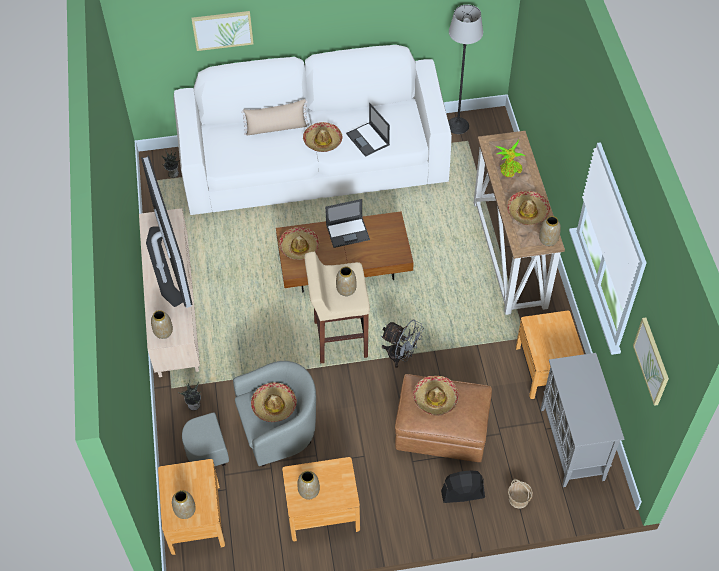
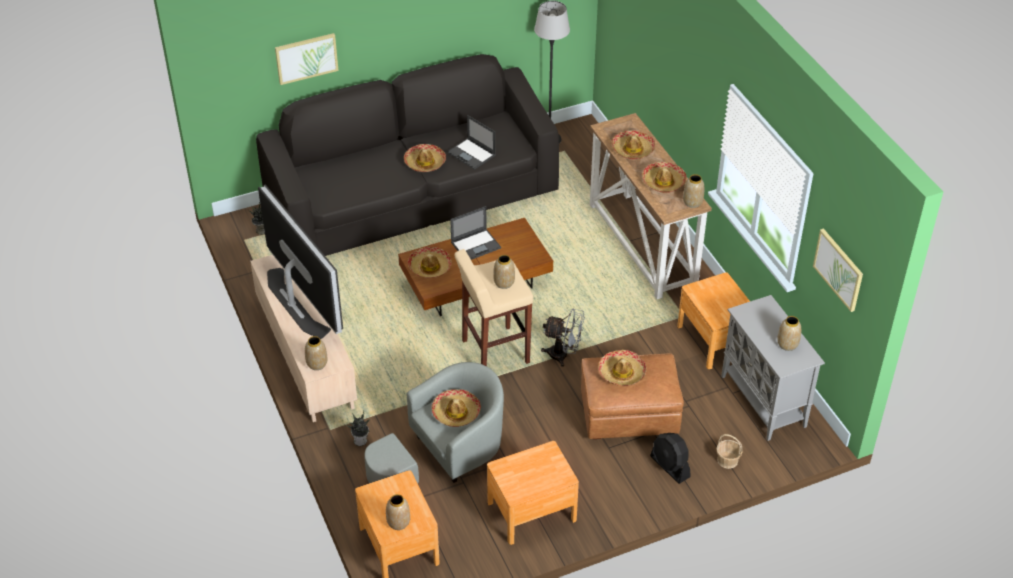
camera: 15 degrees left, 10 degrees down
white sofa [174,45,452,215] -> black sofa [256,54,559,256]
beige pillow [241,99,309,135] -> none
vase [297,471,320,499] -> vase moved to [777,316,801,351]
black fan [441,470,485,503] -> black fan turned 105 degrees counterclockwise [650,433,691,484]
potted plant [496,139,525,177] -> hat [612,131,655,159]

